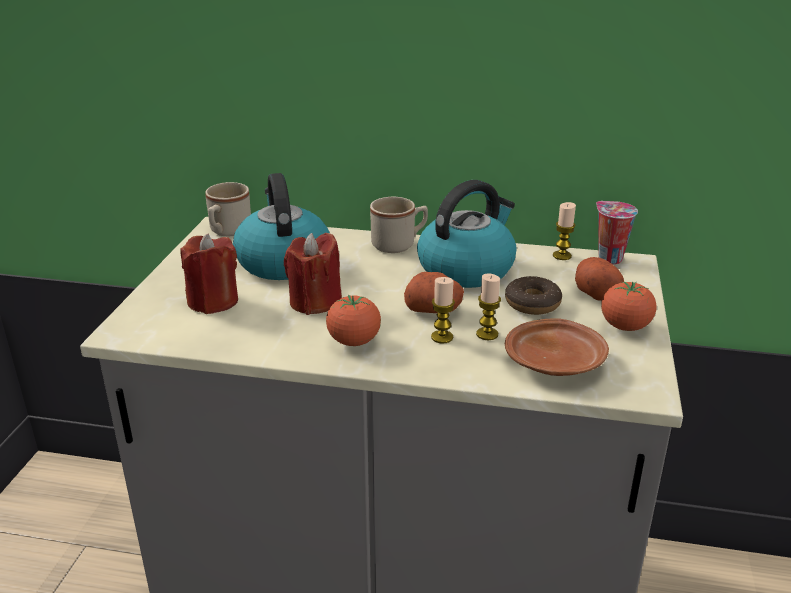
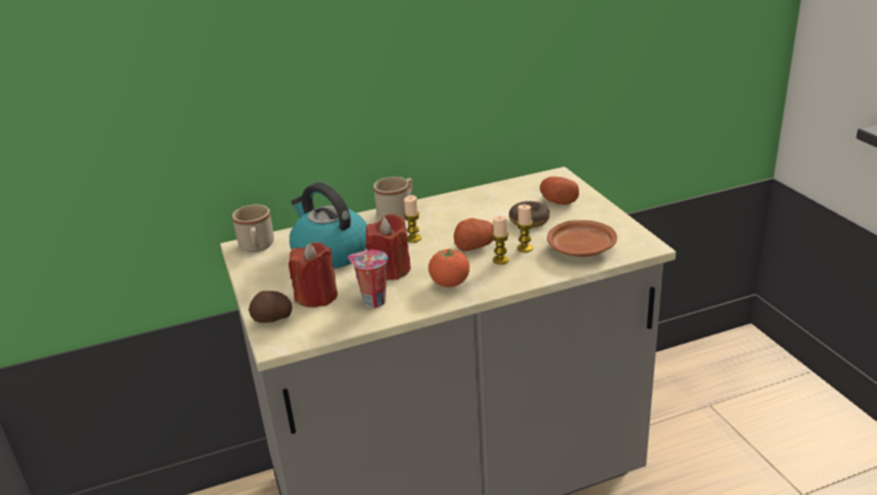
camera: 30 degrees left, 0 degrees up
kettle [417,180,516,288] -> none
candle [553,202,576,260] -> candle moved to [404,195,421,243]
cup [596,201,638,264] -> cup moved to [348,250,388,308]
tomato [601,282,657,331] -> none
none -> potato [249,291,292,323]

